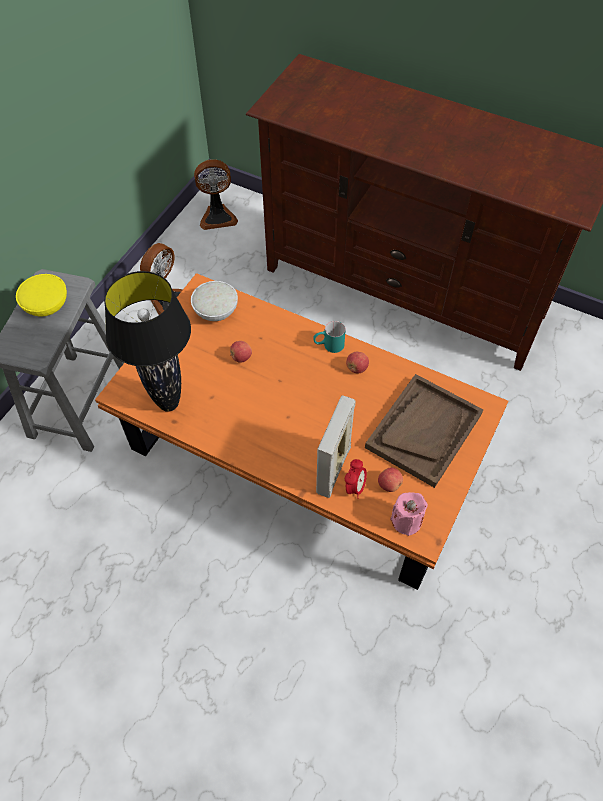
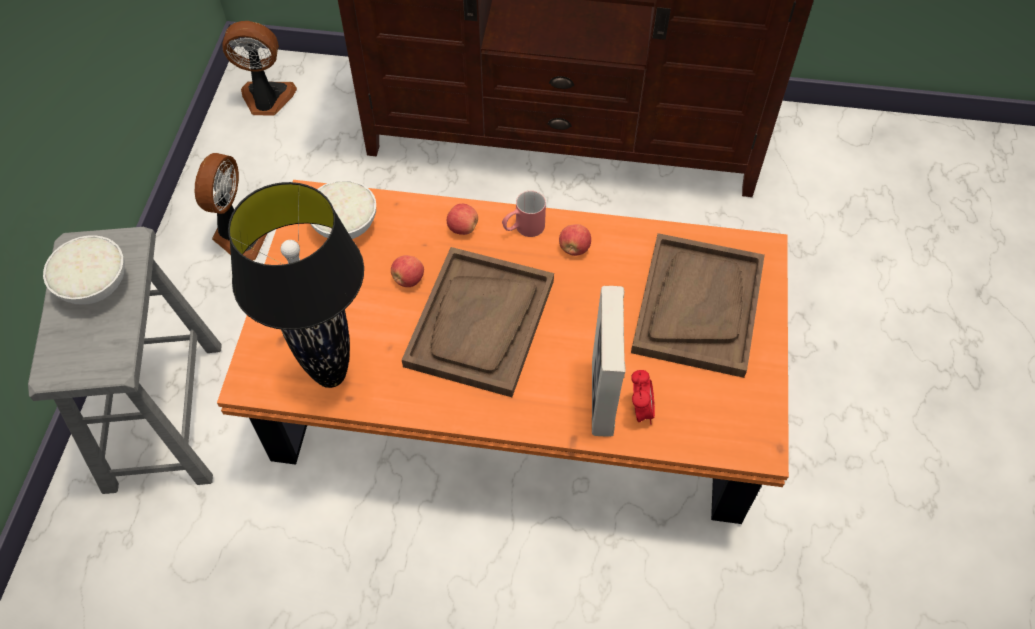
camera: 20 degrees left, 0 degrees up
yellow bowl [16,274,67,317] -> white bowl [43,235,125,305]
fan [194,159,238,230] -> fan turned 150 degrees counterclockwise [222,21,297,115]
turquoise mug [313,321,346,353] -> red mug [502,191,546,237]
apple [378,467,403,492] -> apple moved to [447,204,478,235]
pink candle [390,492,428,536] -> none
none -> brown tray [402,247,554,397]

